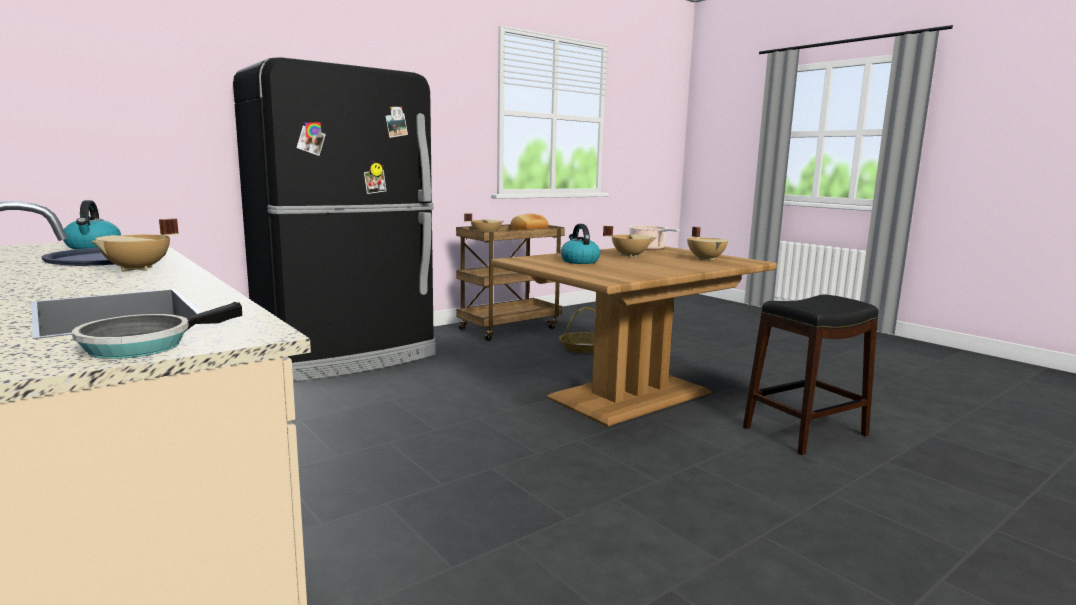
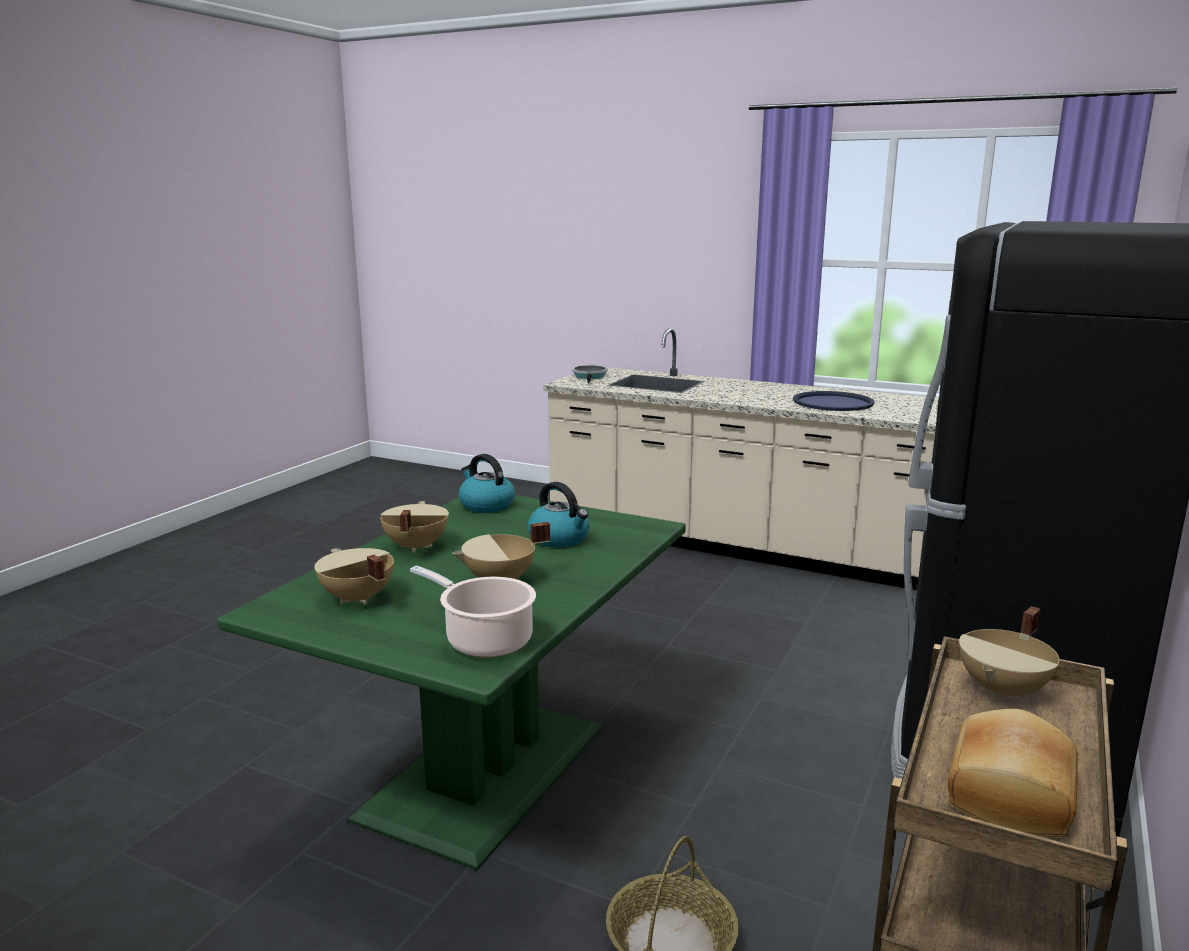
camera: 155 degrees right, 5 degrees up
kettle [63,200,121,249] -> kettle moved to [459,454,515,513]
beige cooking pot [91,219,178,271] -> beige cooking pot moved to [380,501,449,553]
brown dining table [491,246,777,426] -> green dining table [217,495,686,870]
black stool [743,294,879,455] -> none

